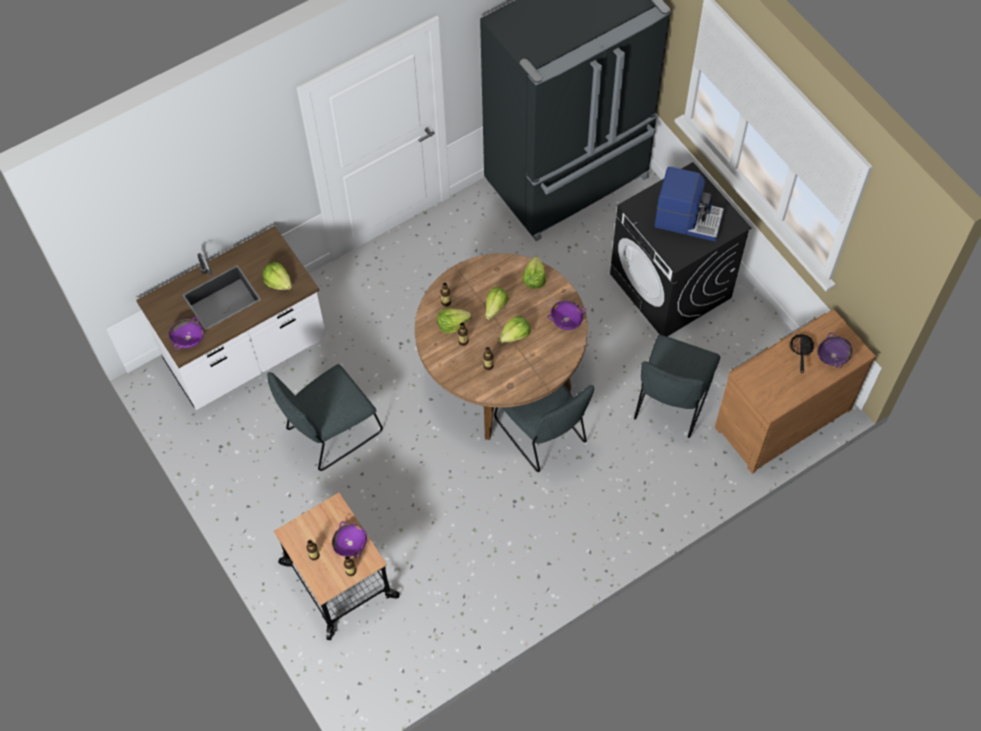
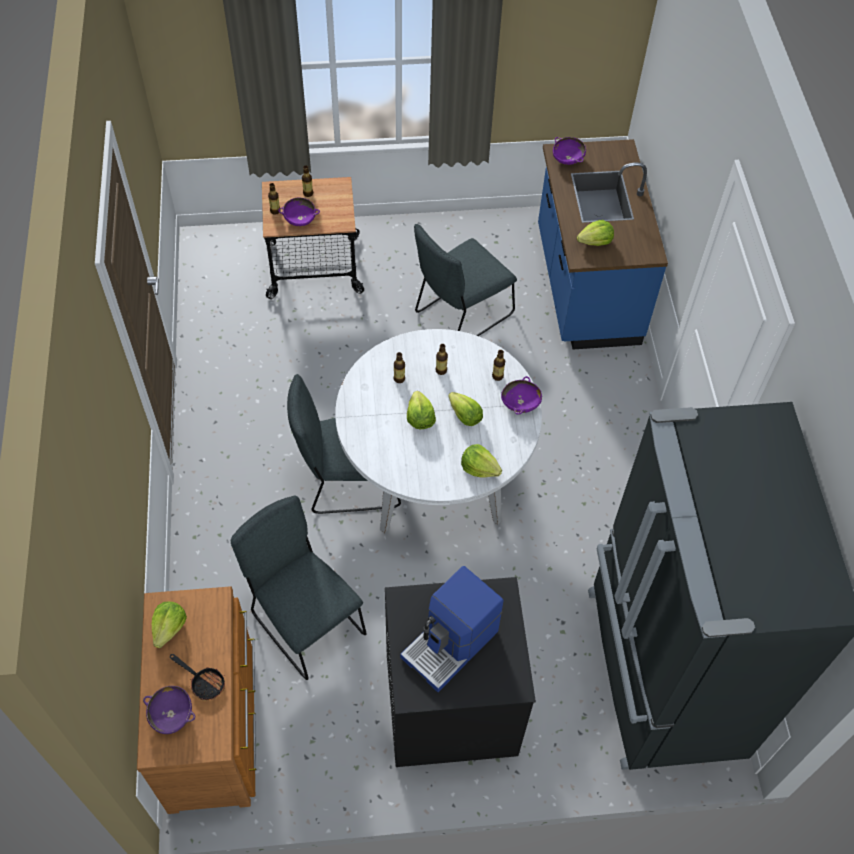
camera: 115 degrees right, 5 degrees down
white counter [136,226,327,410] -> blue counter [538,139,668,349]
grey chair [267,364,383,471] -> grey chair turned 120 degrees counterclockwise [414,224,517,336]
brown dining table [415,253,588,440] -> white dining table [335,329,542,533]
lettuce [437,308,472,333] -> lettuce moved to [152,601,187,648]
purple bowl [548,300,586,330] -> purple bowl moved to [501,376,542,415]

